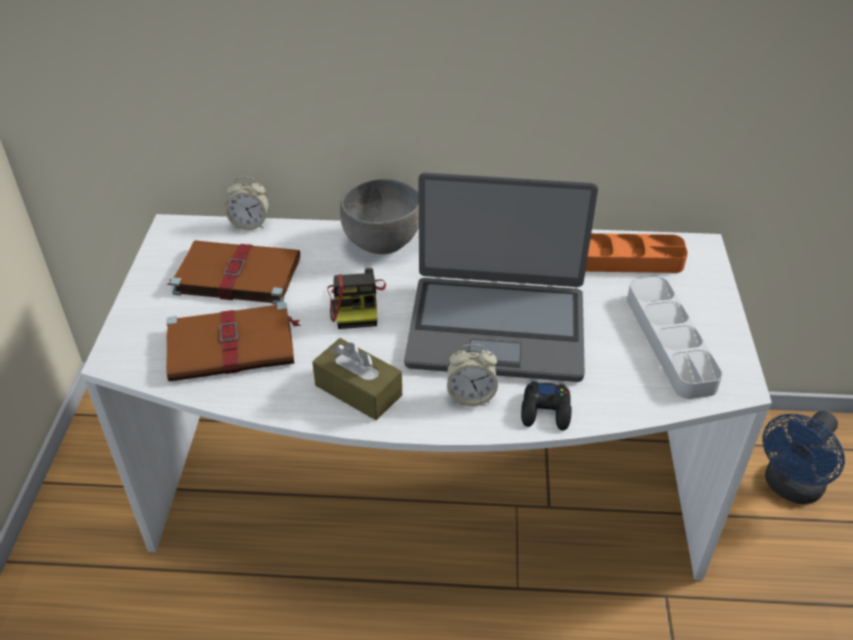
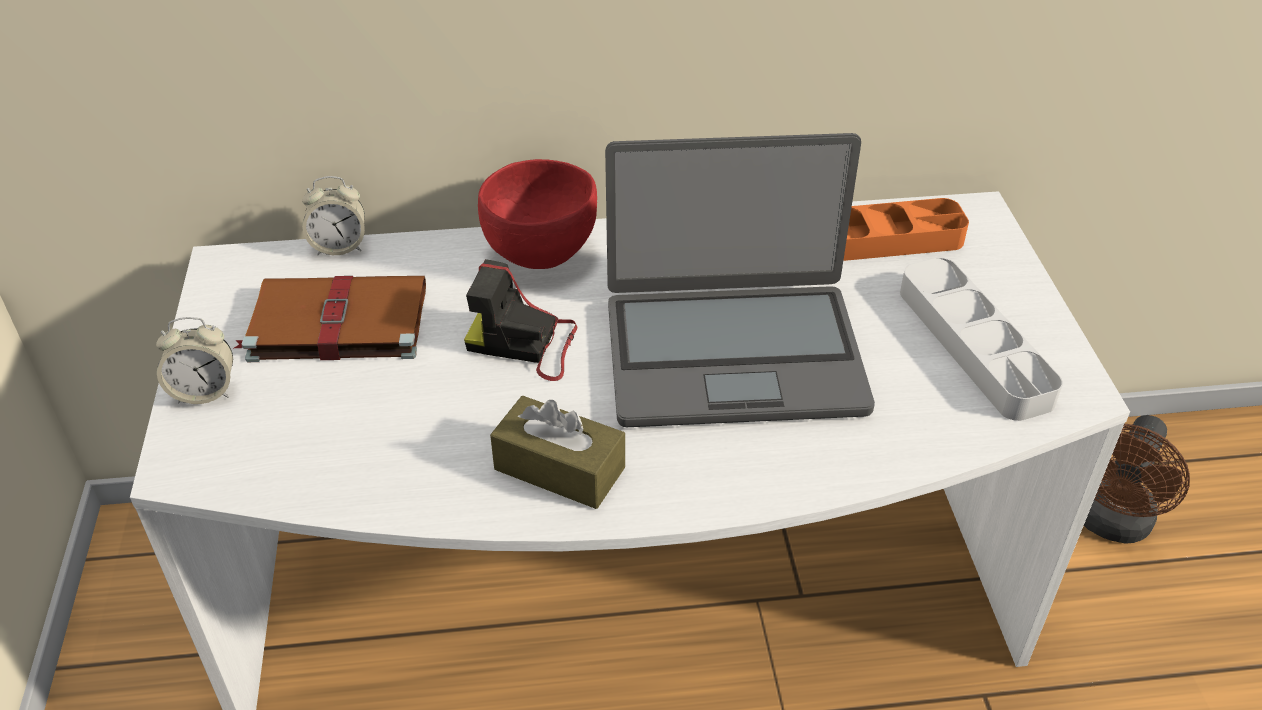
camera: 10 degrees left, 0 degrees up
brown book [166,302,301,381] -> none
camera [327,268,386,329] -> camera turned 120 degrees clockwise [464,259,577,381]
grey bowl [340,178,419,254] -> red bowl [478,159,597,269]
alarm clock [447,344,498,406] -> alarm clock moved to [156,317,233,404]
black game controller [521,381,572,431] -> none
blue fan [762,411,845,504] -> brown fan [1084,415,1190,544]

